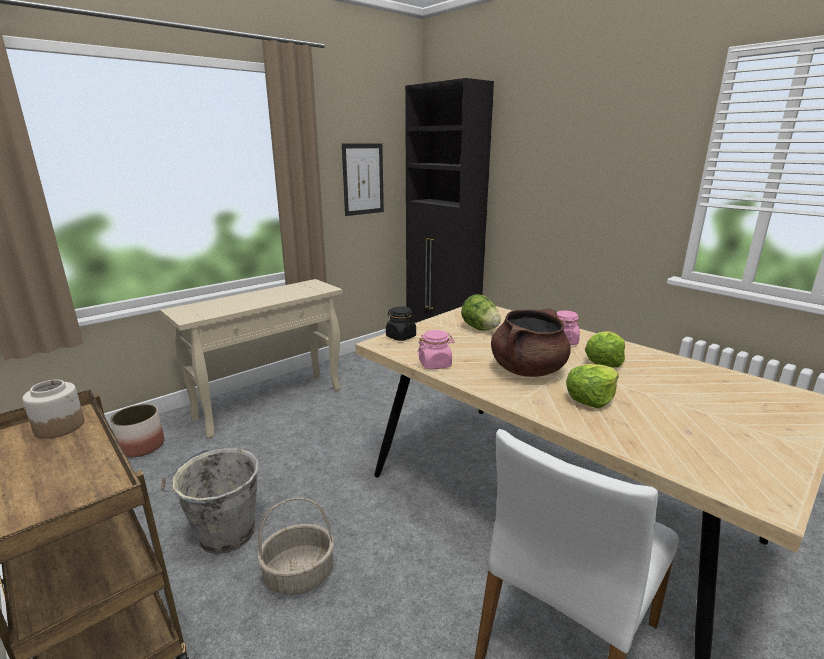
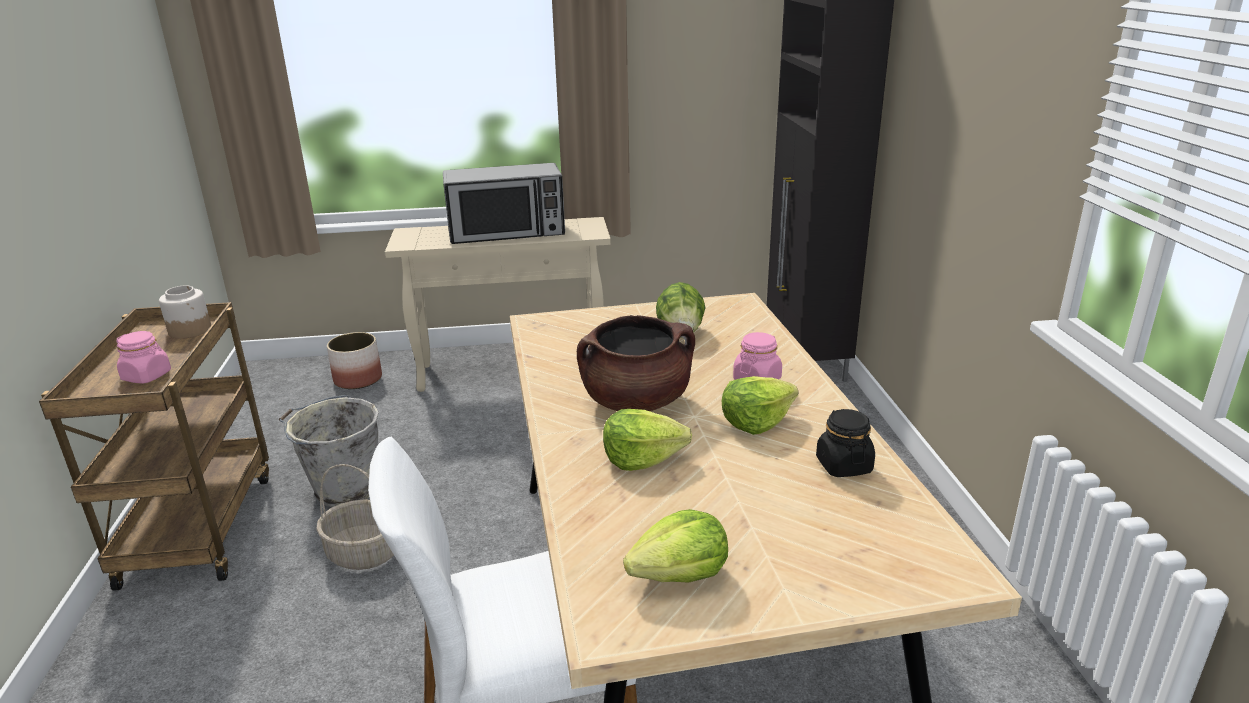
camera: 35 degrees right, 5 degrees up
picture [342,143,384,216] -> none
black jar [386,306,416,341] -> black jar moved to [816,409,875,477]
pink jar [417,330,455,369] -> pink jar moved to [117,331,171,384]
none -> microwave [443,163,565,244]
none -> lettuce [623,509,728,583]

